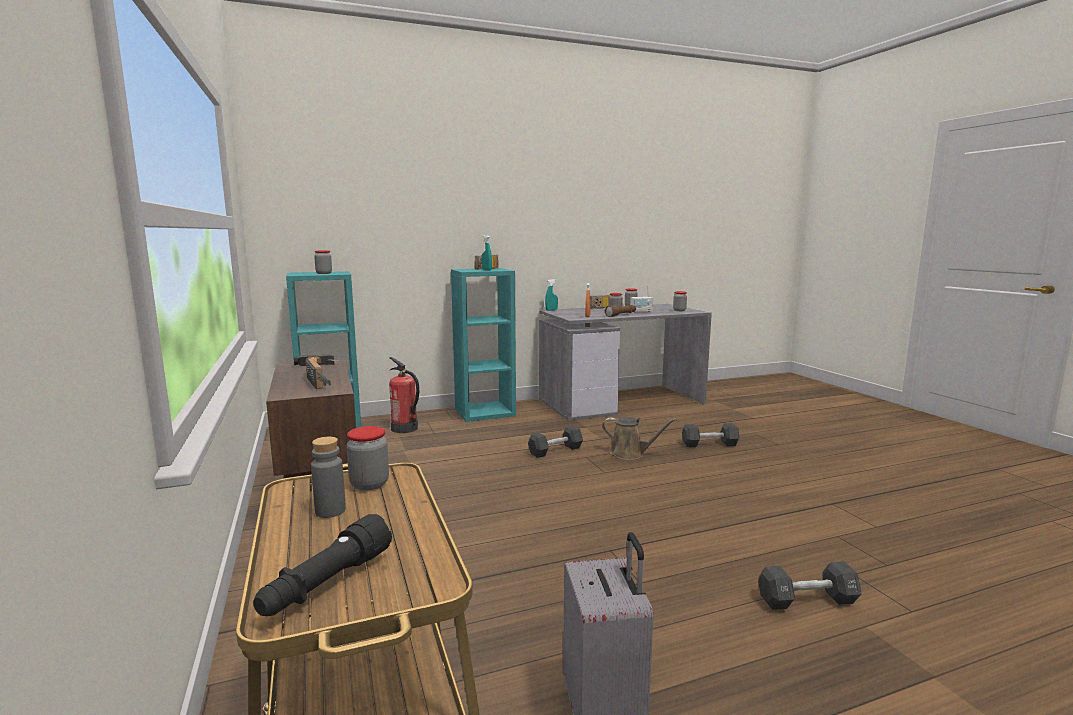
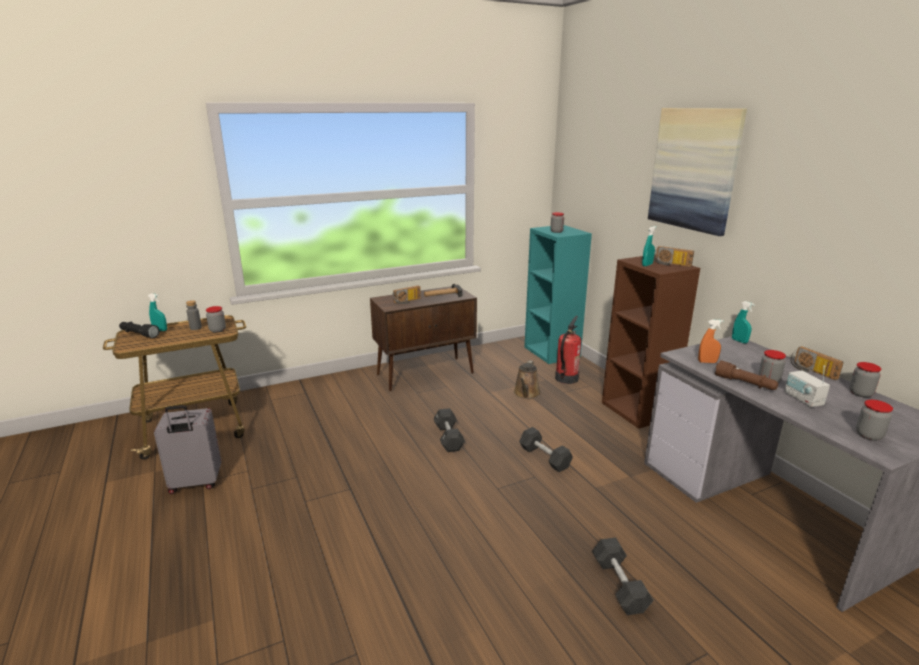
camera: 85 degrees right, 10 degrees up
turquoise bookcase [451,268,516,422] -> brown bookcase [602,254,700,429]
brown watering can [602,417,677,460] -> brown watering can moved to [514,360,541,399]
black dumbbell [758,561,861,610] -> black dumbbell moved to [434,408,465,452]
none -> turquoise spray bottle [148,294,167,331]
none -> picture [648,108,747,236]

